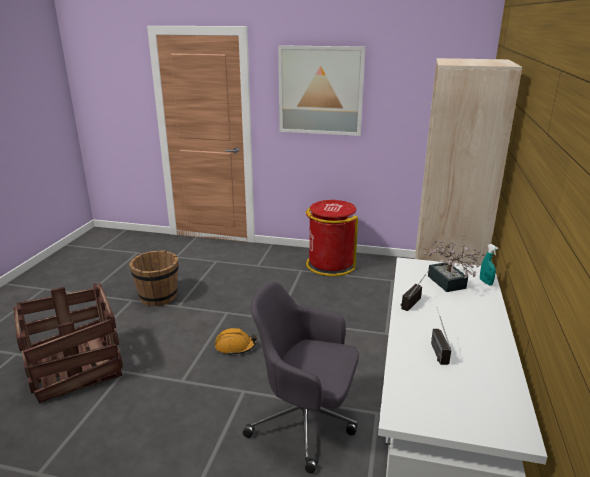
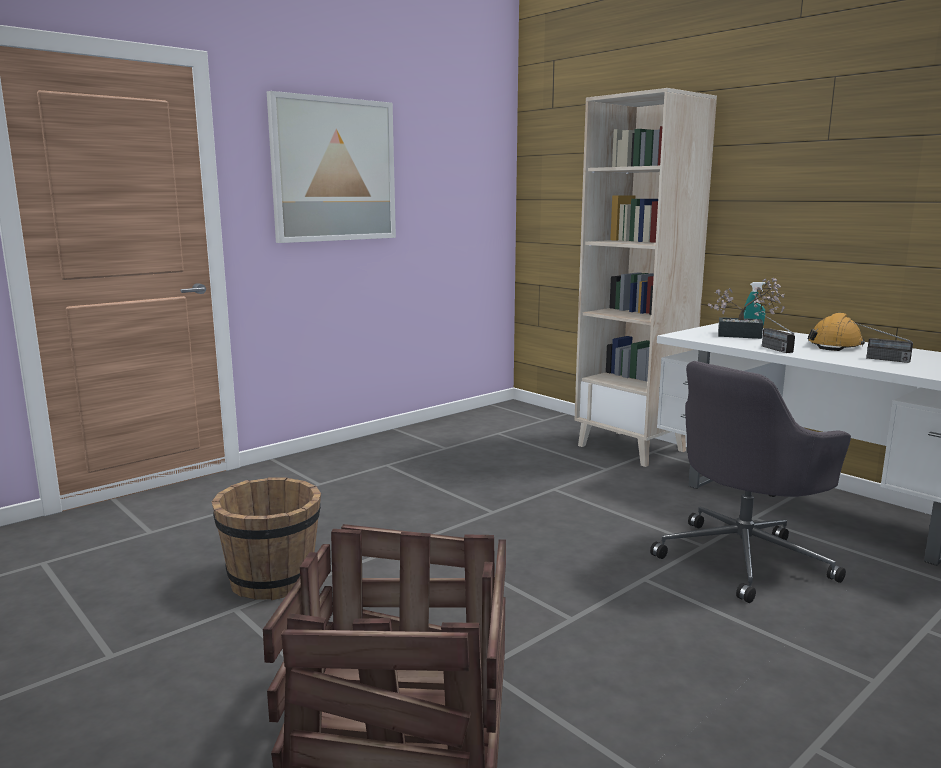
camera: 55 degrees left, 10 degrees down
orange hard hat [215,328,257,356] -> orange hard hat moved to [808,313,865,351]
red trash can [306,200,358,276] -> none

